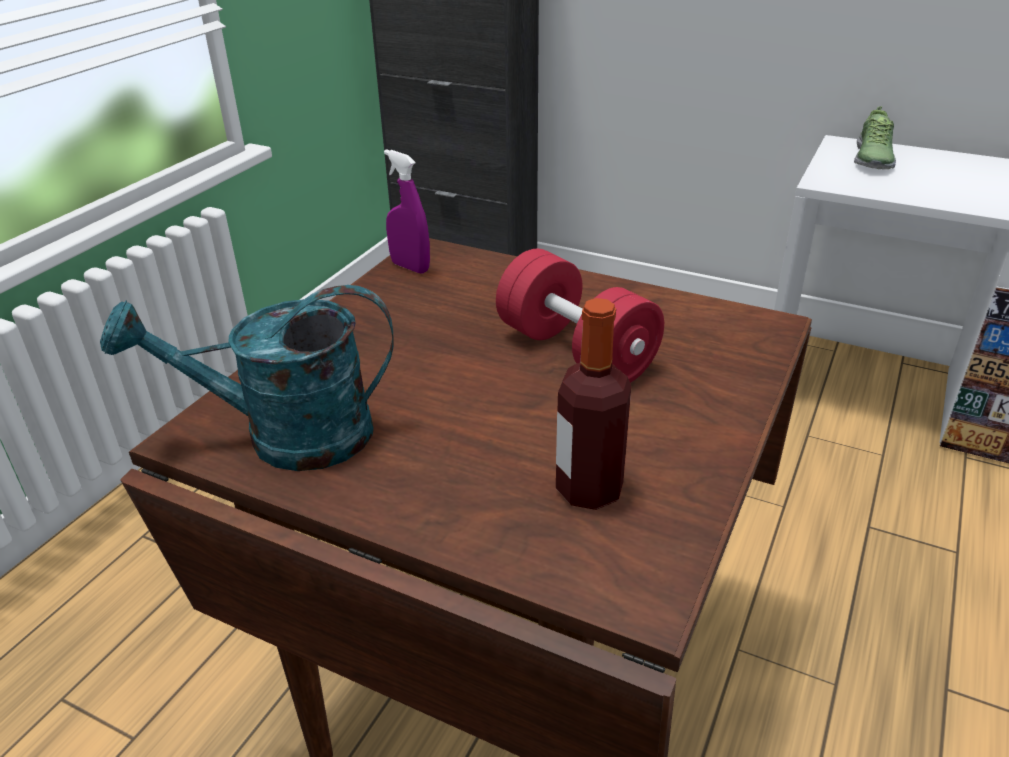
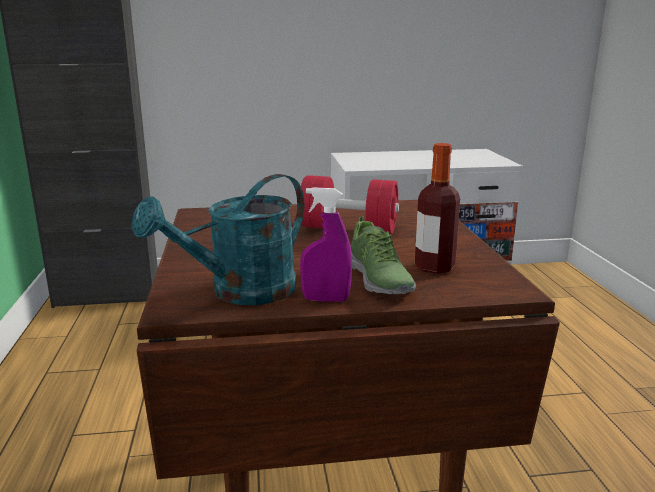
camera: 35 degrees left, 15 degrees down
purple spray bottle [384,149,430,274] -> purple spray bottle moved to [300,187,352,302]
shoe [854,106,896,169] -> shoe moved to [351,216,416,294]

